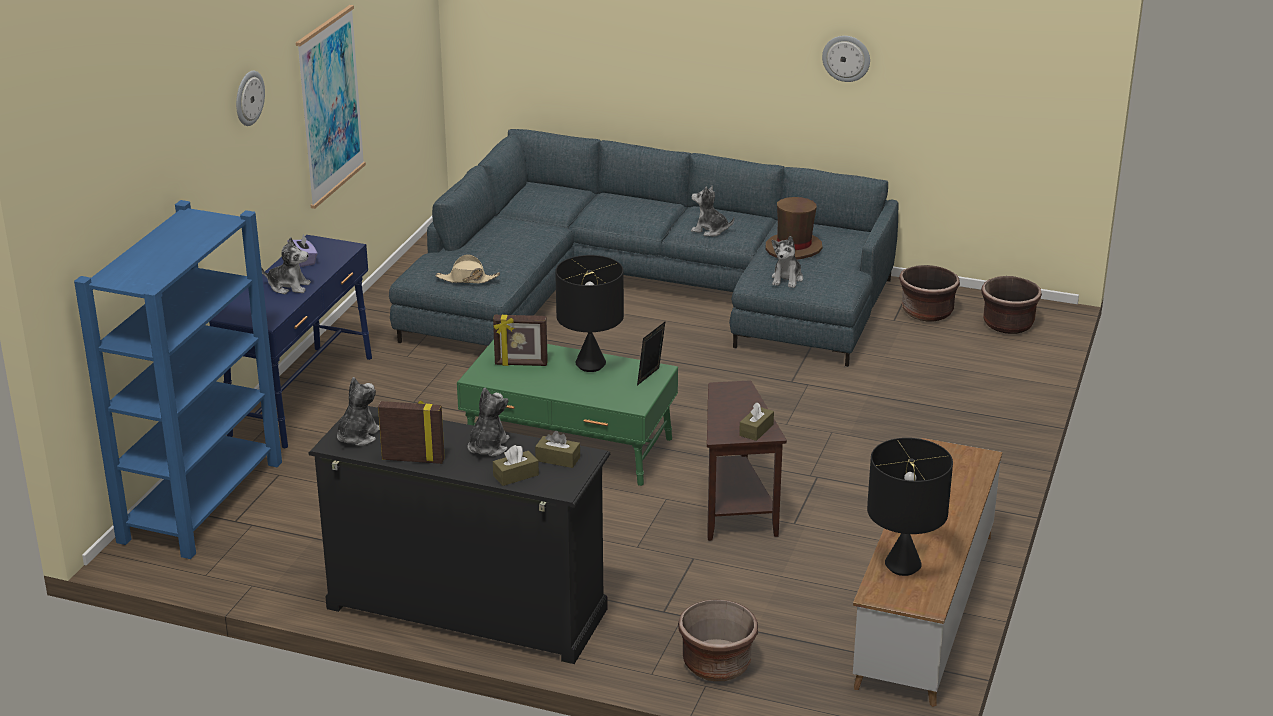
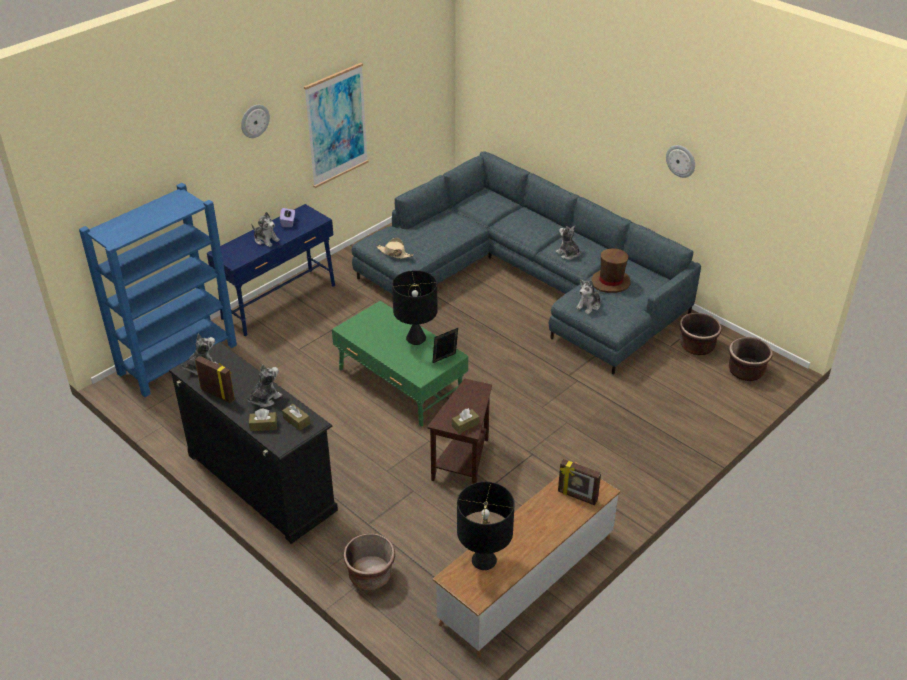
camera: 25 degrees right, 10 degrees up
picture frame [493,315,548,366] -> picture frame moved to [558,459,601,505]

